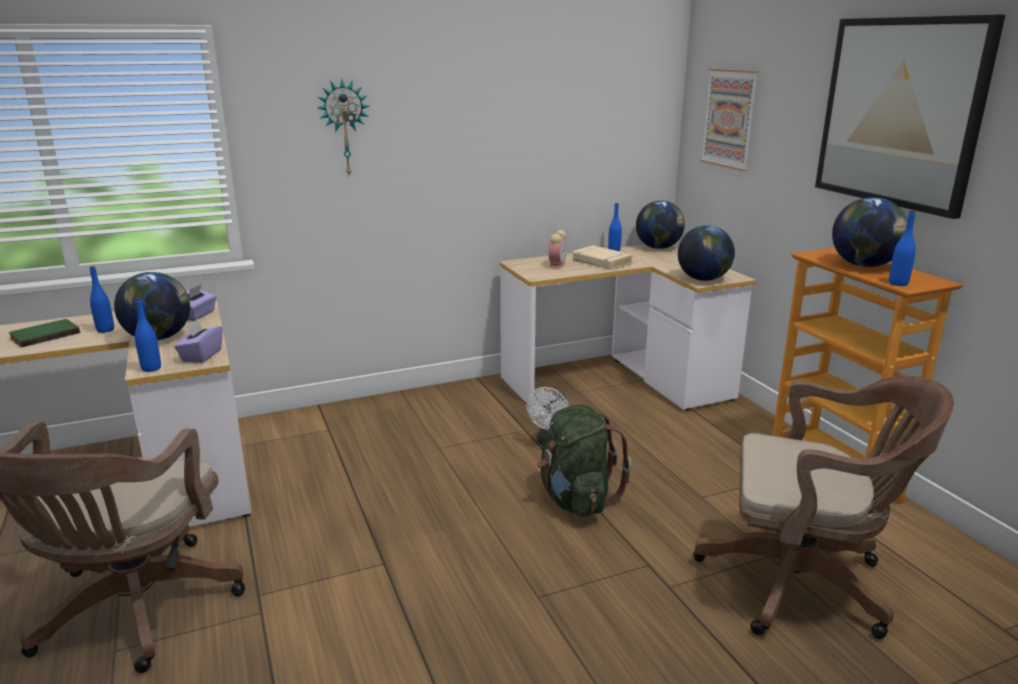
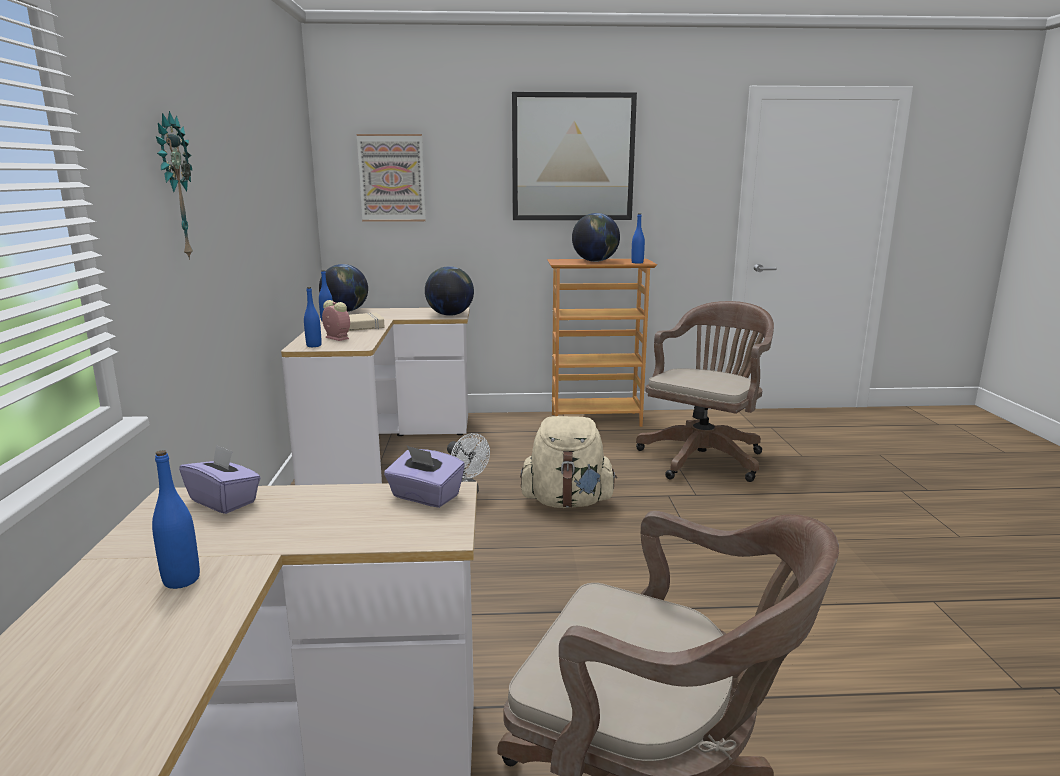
camera: 70 degrees left, 5 degrees down
green book [9,319,80,347] -> none
globe [114,272,190,340] -> none
blue bottle [135,297,161,372] -> blue bottle moved to [304,287,322,347]
green backpack [537,405,631,517] -> beige backpack [520,416,617,508]

